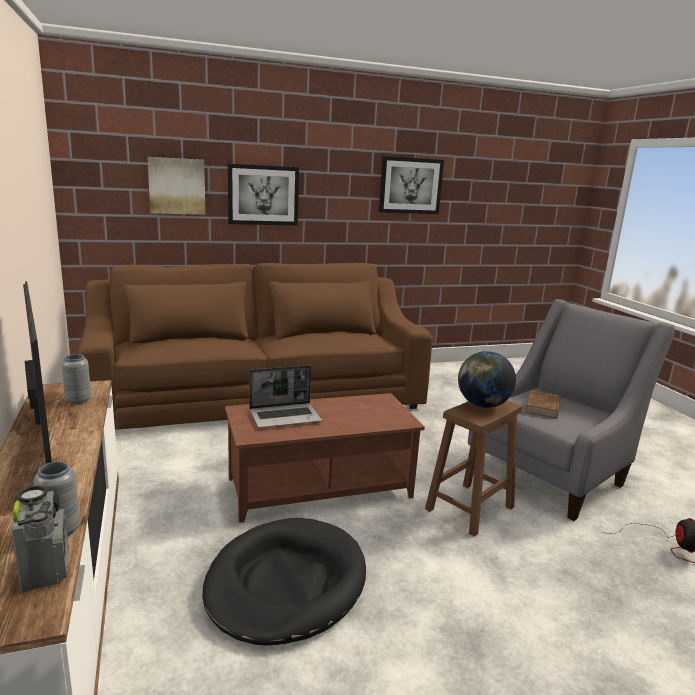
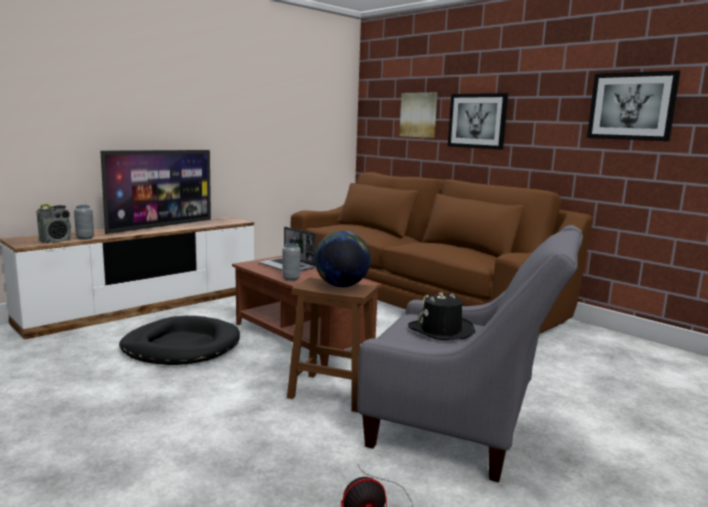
camera: 65 degrees right, 5 degrees down
grey vase [61,354,91,404] -> grey vase moved to [282,243,301,281]
brown book [526,390,560,418] -> black hat [408,292,475,340]

